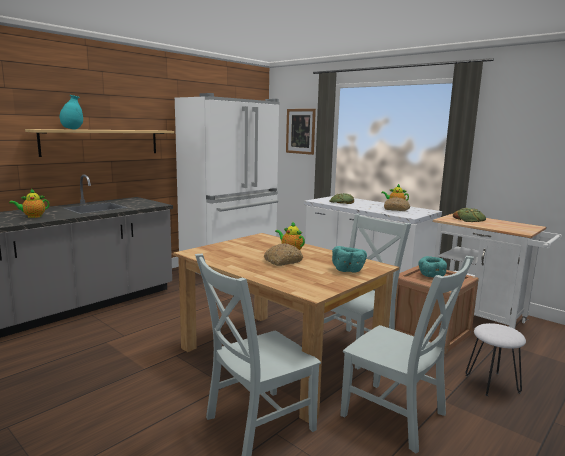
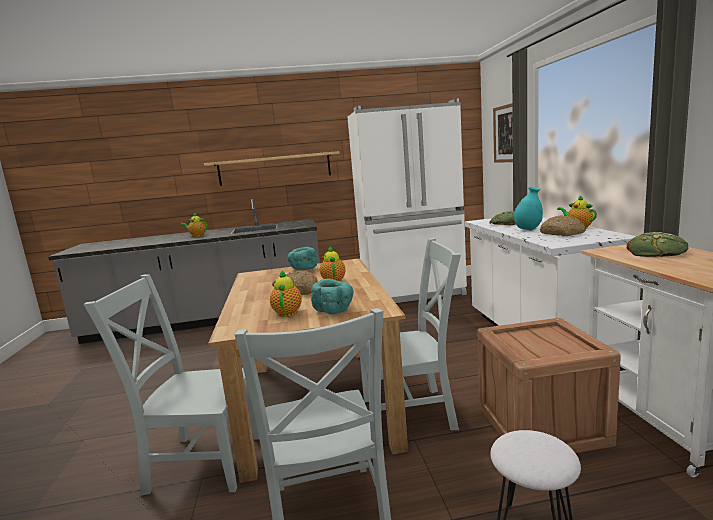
camera: 40 degrees right, 0 degrees up
turquoise vase [60,95,83,130] -> turquoise vase moved to [514,187,543,230]
turquoise bowl [419,256,447,278] -> turquoise bowl moved to [287,247,317,270]
none -> teapot [270,270,302,317]

